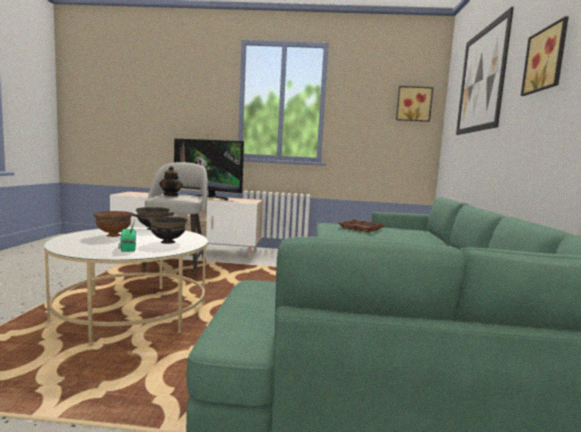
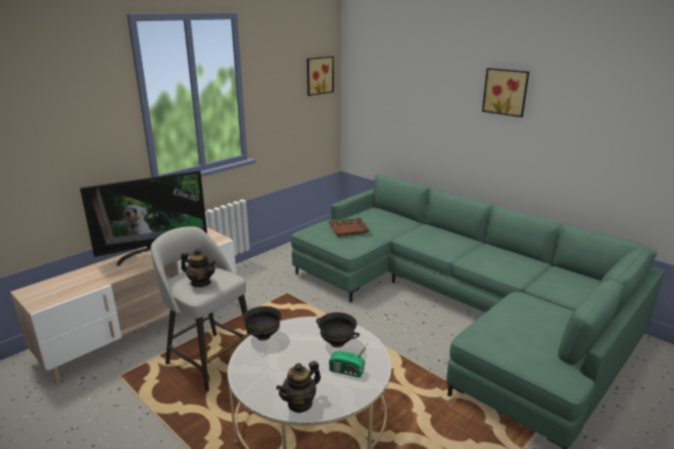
camera: 50 degrees left, 15 degrees up
brown bowl [94,211,133,237] -> none
picture [456,7,514,135] -> none
none -> teapot [276,361,321,413]

